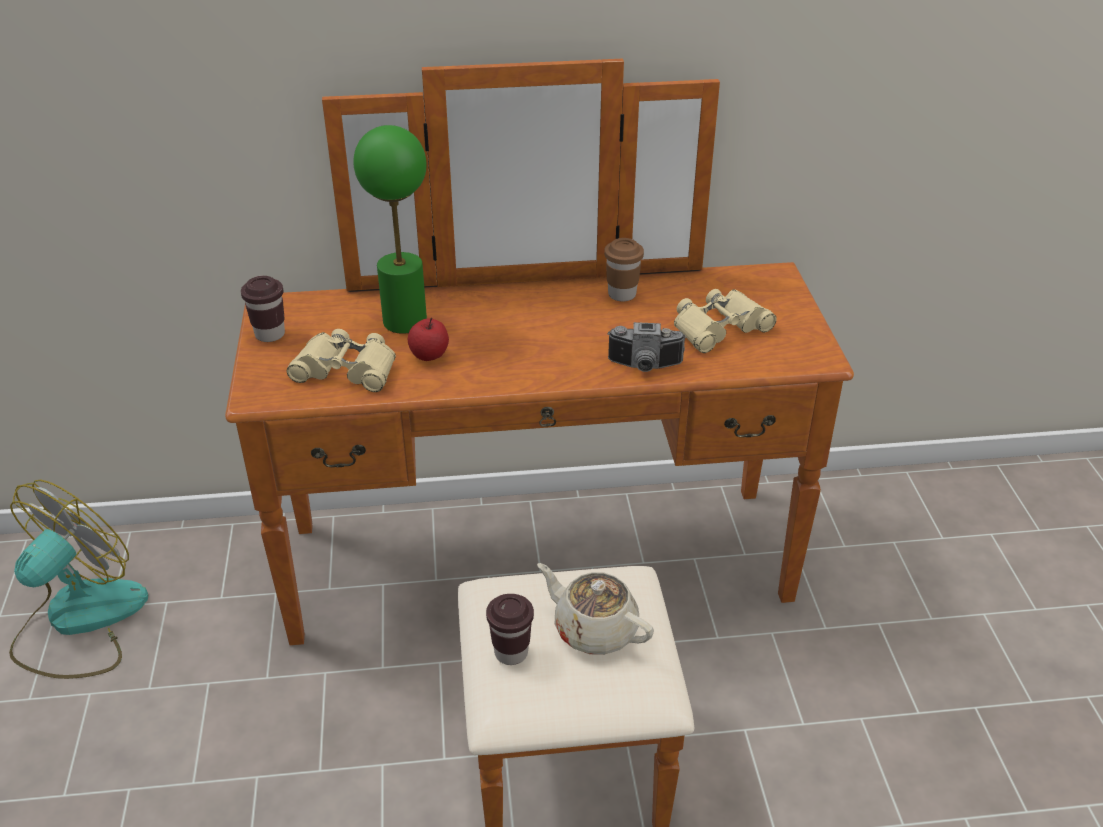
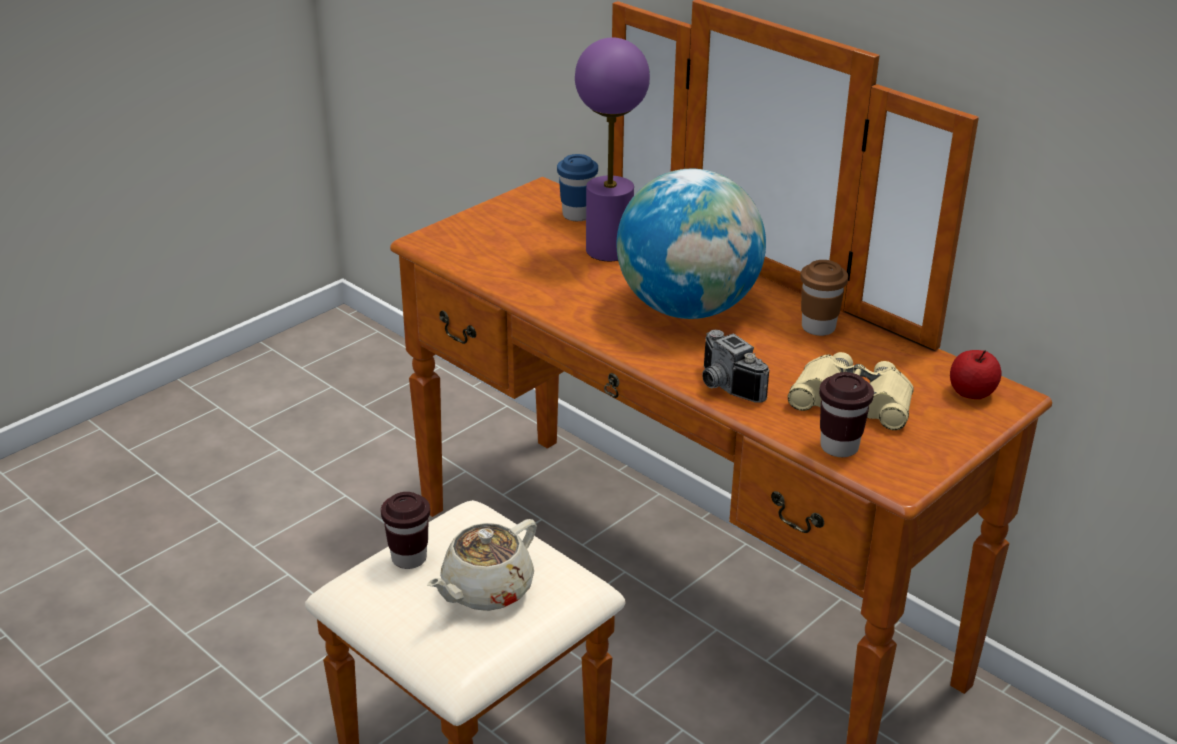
camera: 50 degrees right, 5 degrees down
fan [9,480,148,679] -> none
brown cup [241,276,285,342] -> brown cup moved to [819,372,874,457]
beige binoculars [287,329,396,392] -> none
green table lamp [354,125,427,334] -> purple table lamp [575,37,650,261]
apple [408,318,449,361] -> apple moved to [950,350,1002,399]
beige teapot [537,563,654,655] -> beige teapot turned 135 degrees counterclockwise [427,519,537,611]
none -> blue cup [557,154,598,221]
none -> globe [616,169,766,319]

